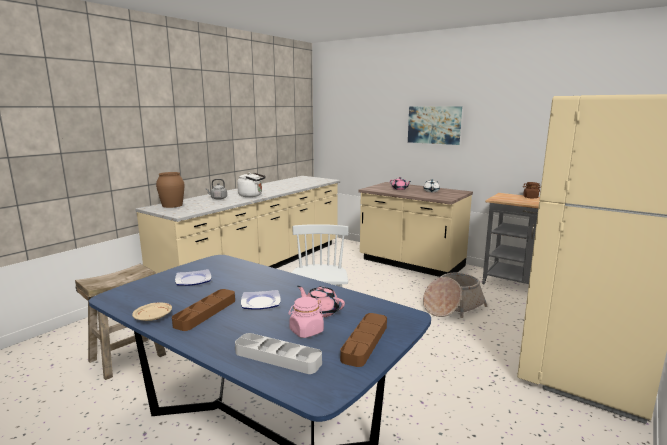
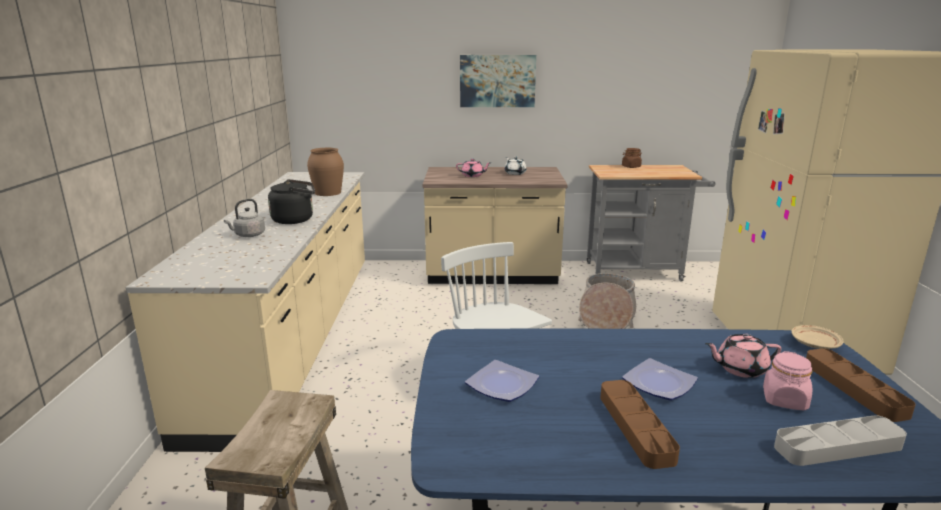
camera: 35 degrees left, 5 degrees up
beige plate [132,303,172,321] -> beige plate moved to [791,325,844,349]
brown vase [156,172,184,208] -> brown vase moved to [307,148,344,196]
white kettle [237,173,266,197] -> black kettle [268,179,315,224]

